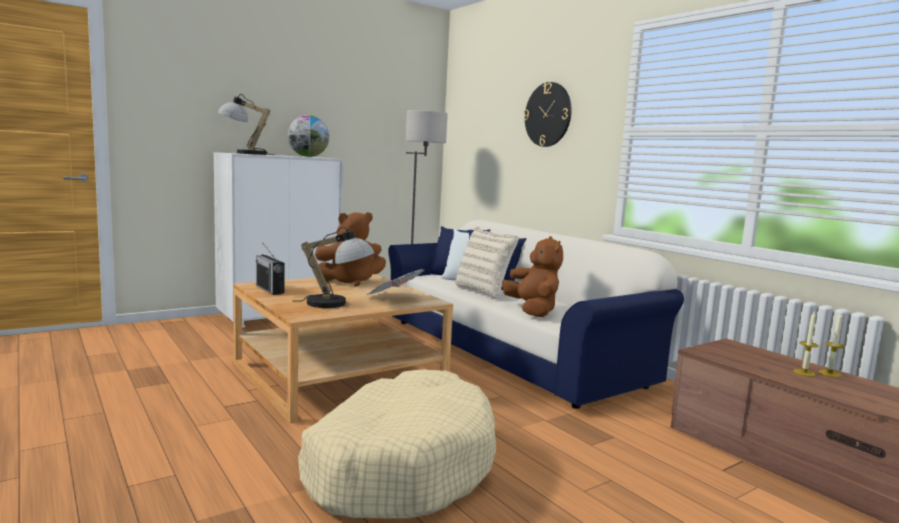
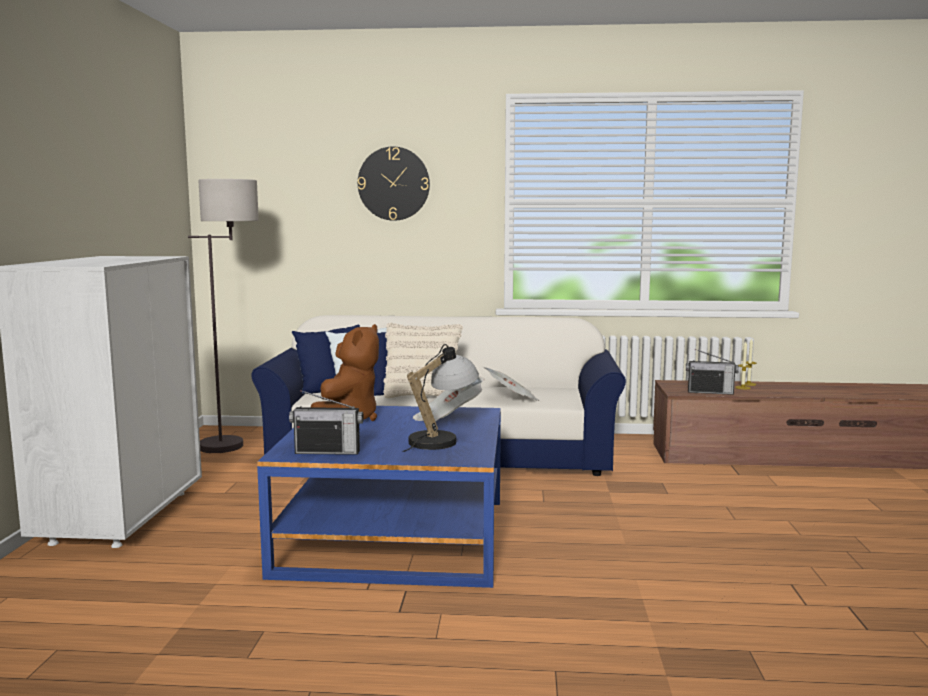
camera: 50 degrees left, 0 degrees up
table lamp [218,94,275,155] -> none
beige coffee table [233,274,453,423] -> blue coffee table [257,406,501,588]
globe [288,115,329,157] -> none
beige dog bed [298,370,496,518] -> none
brown plush toy [502,236,563,317] -> newspaper [483,367,540,401]
none -> radio [686,349,739,395]

